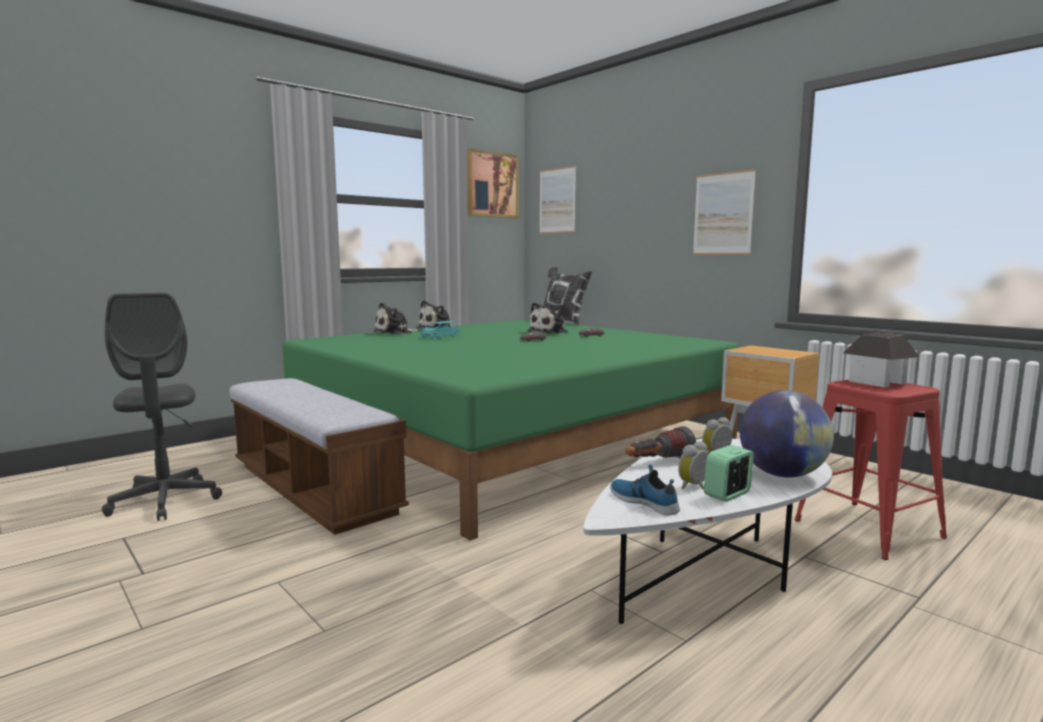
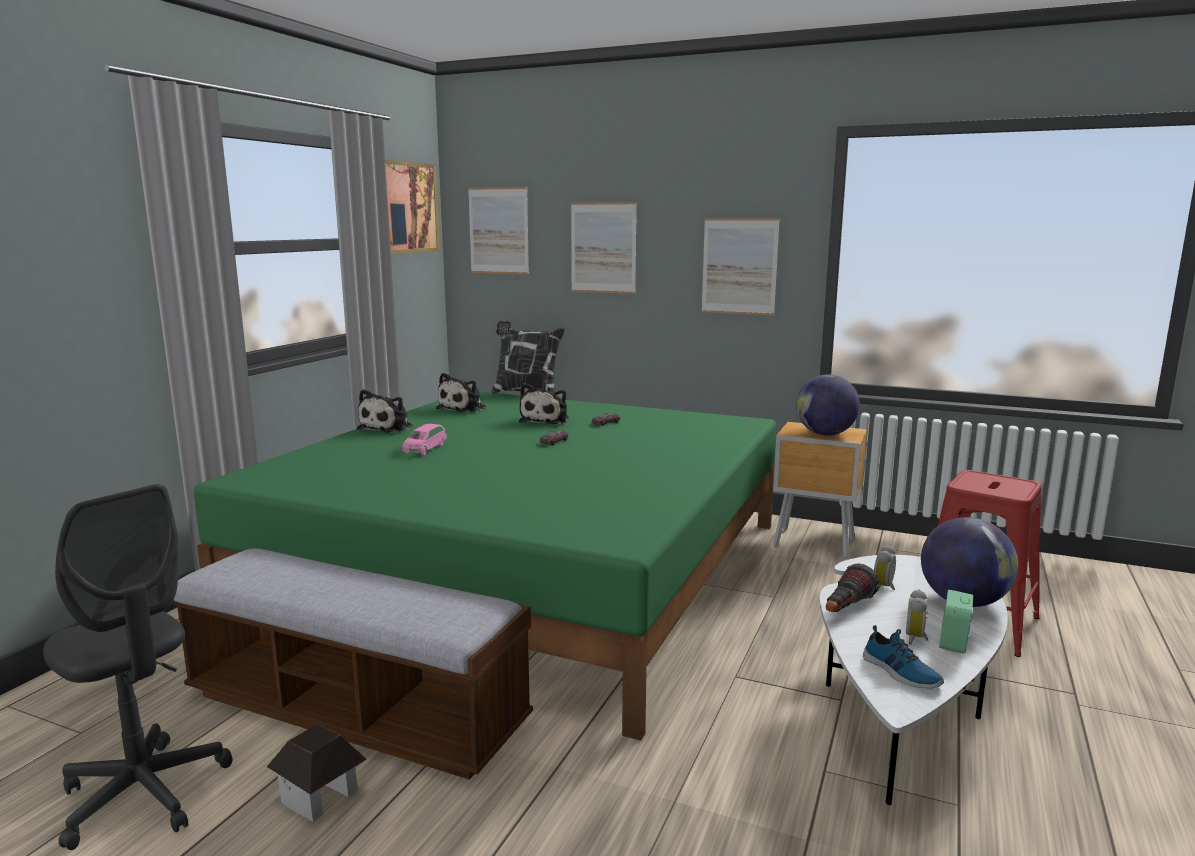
camera: 25 degrees left, 5 degrees up
plush toy [373,302,419,335] -> plush toy moved to [436,373,486,412]
turquoise toy car [421,321,459,340] -> pink toy car [402,424,447,456]
shoe [610,464,680,516] -> shoe turned 150 degrees counterclockwise [863,625,944,688]
toy house [843,333,920,387] -> toy house moved to [267,724,367,822]
none -> picture [571,202,637,294]
none -> globe [796,374,860,435]

